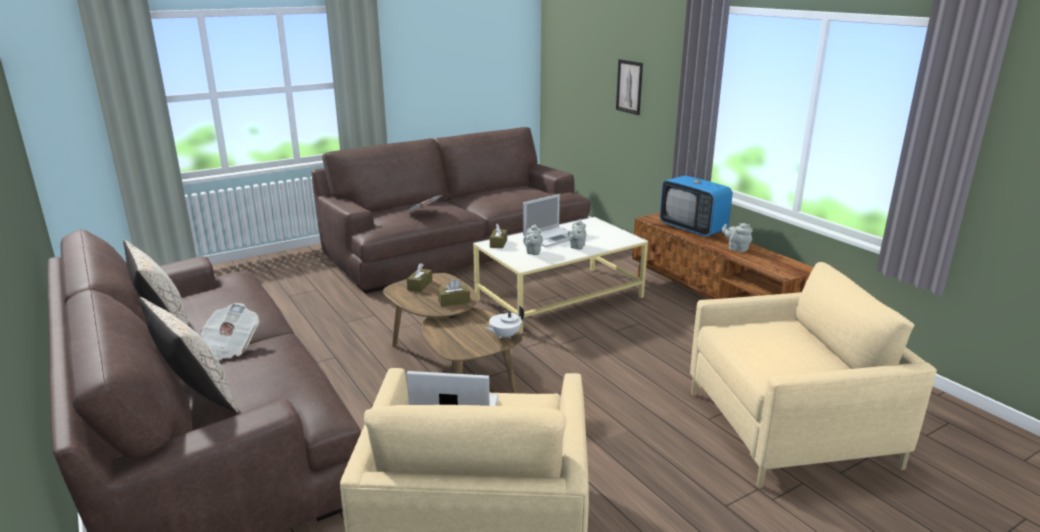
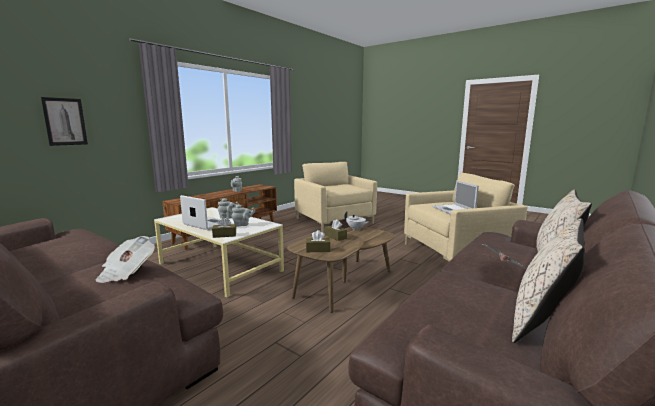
camera: 110 degrees left, 10 degrees down
television [660,150,733,236] -> none

